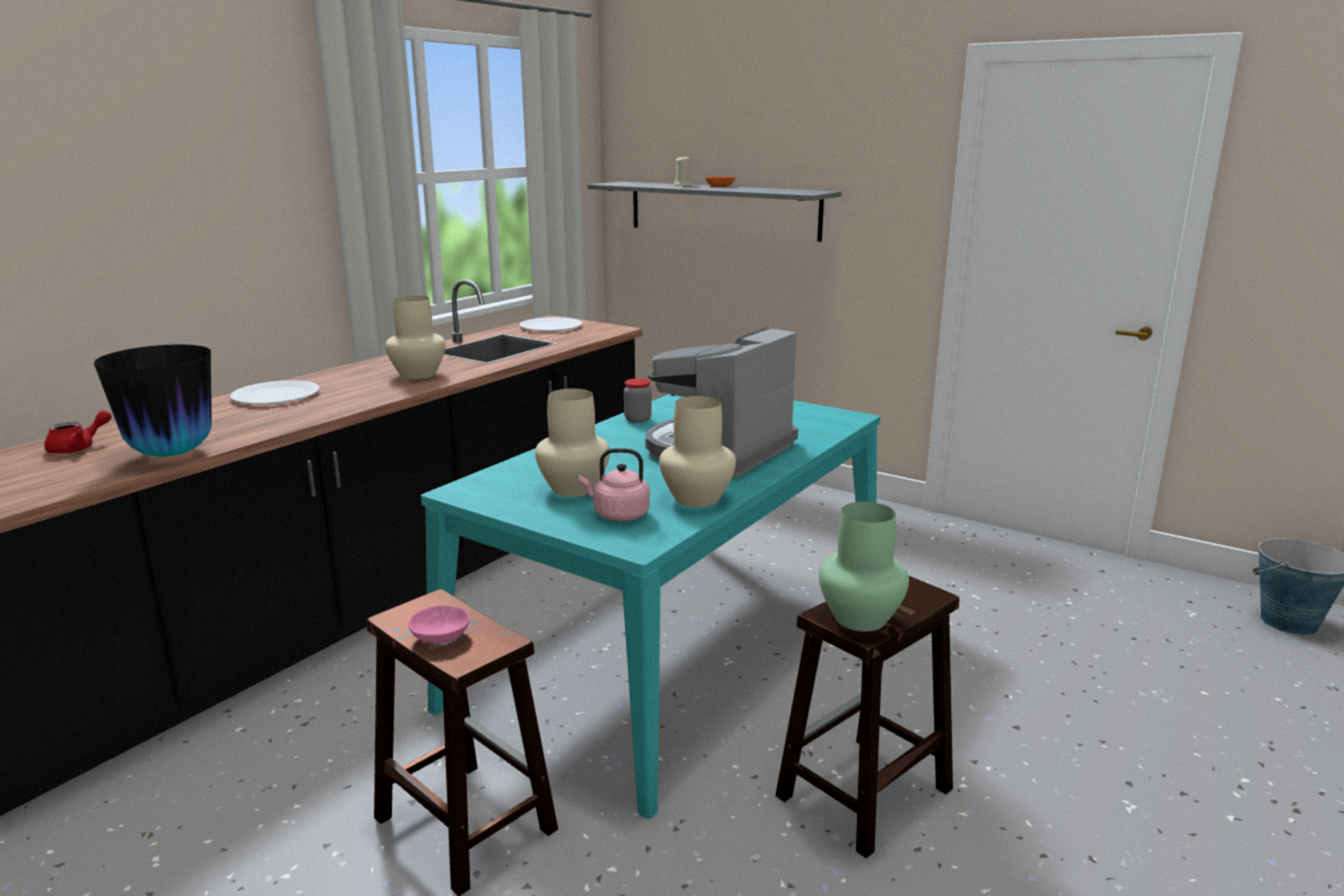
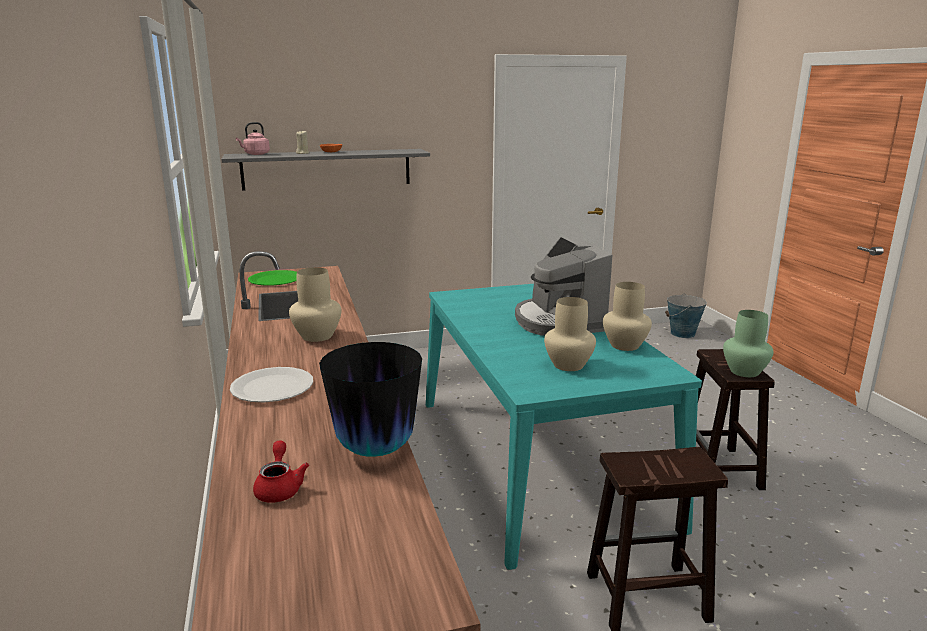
camera: 50 degrees left, 0 degrees up
pink bowl [408,605,470,644] -> none
white plate [520,317,582,332] -> green plate [248,270,297,285]
pink kettle [579,448,650,521] -> pink kettle moved to [236,122,270,155]
jar [624,379,652,423] -> none

